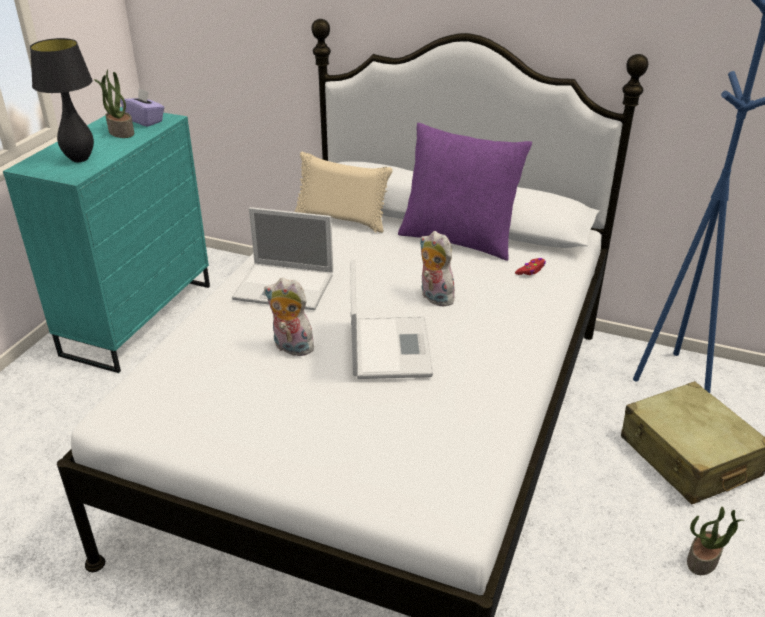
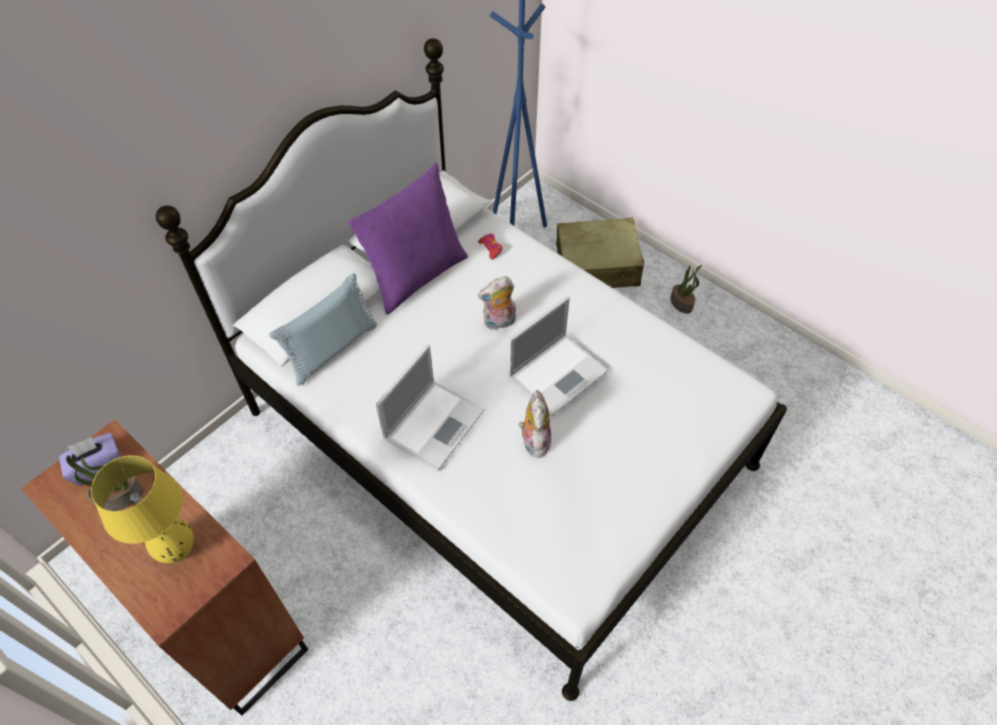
camera: 70 degrees left, 20 degrees up
turquoise dresser [3,107,210,373] -> brown dresser [21,419,308,716]
black table lamp [30,38,94,162] -> yellow table lamp [91,455,194,564]
plush toy [264,278,314,356] -> plush toy turned 135 degrees clockwise [519,390,551,458]
beige pillow [294,152,393,233] -> blue pillow [269,273,377,386]
laptop [350,260,433,379] -> laptop turned 120 degrees clockwise [508,296,608,416]

